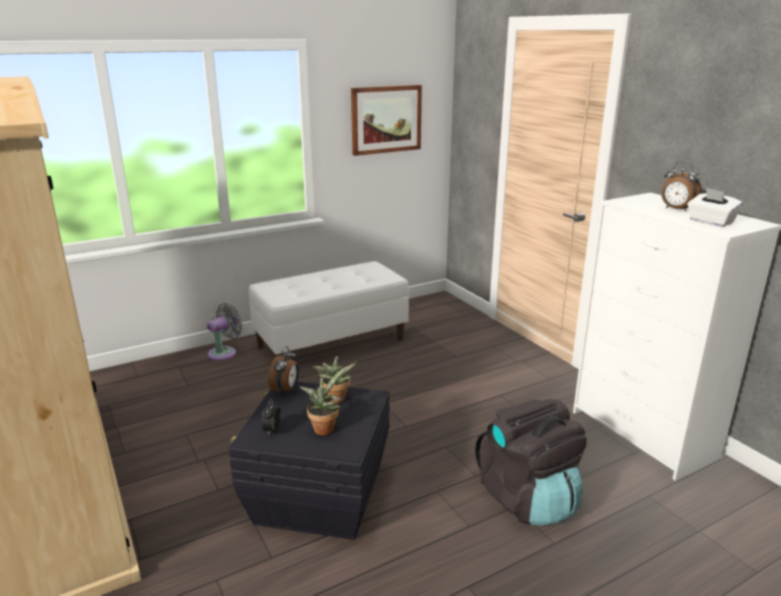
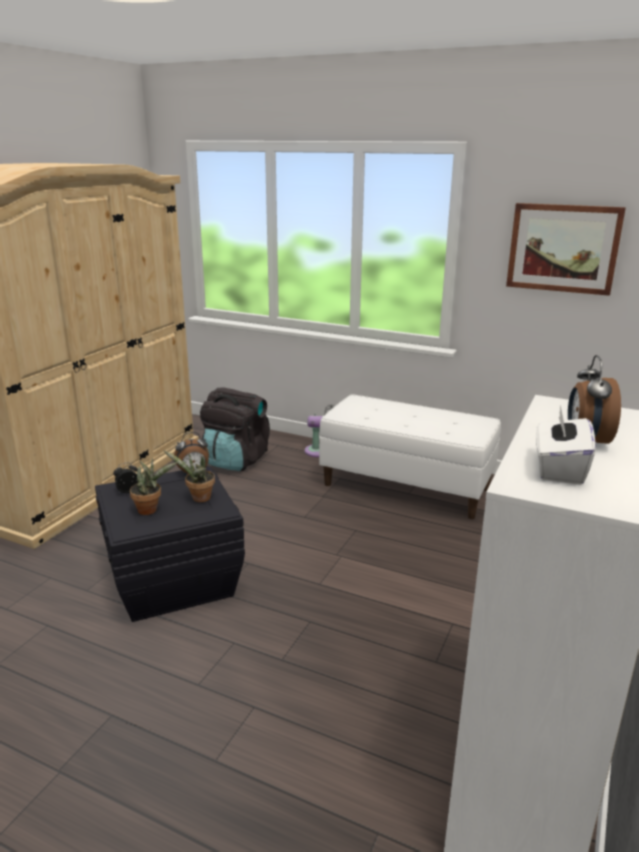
camera: 55 degrees right, 0 degrees up
black backpack [475,399,587,525] -> black backpack moved to [200,387,270,471]

